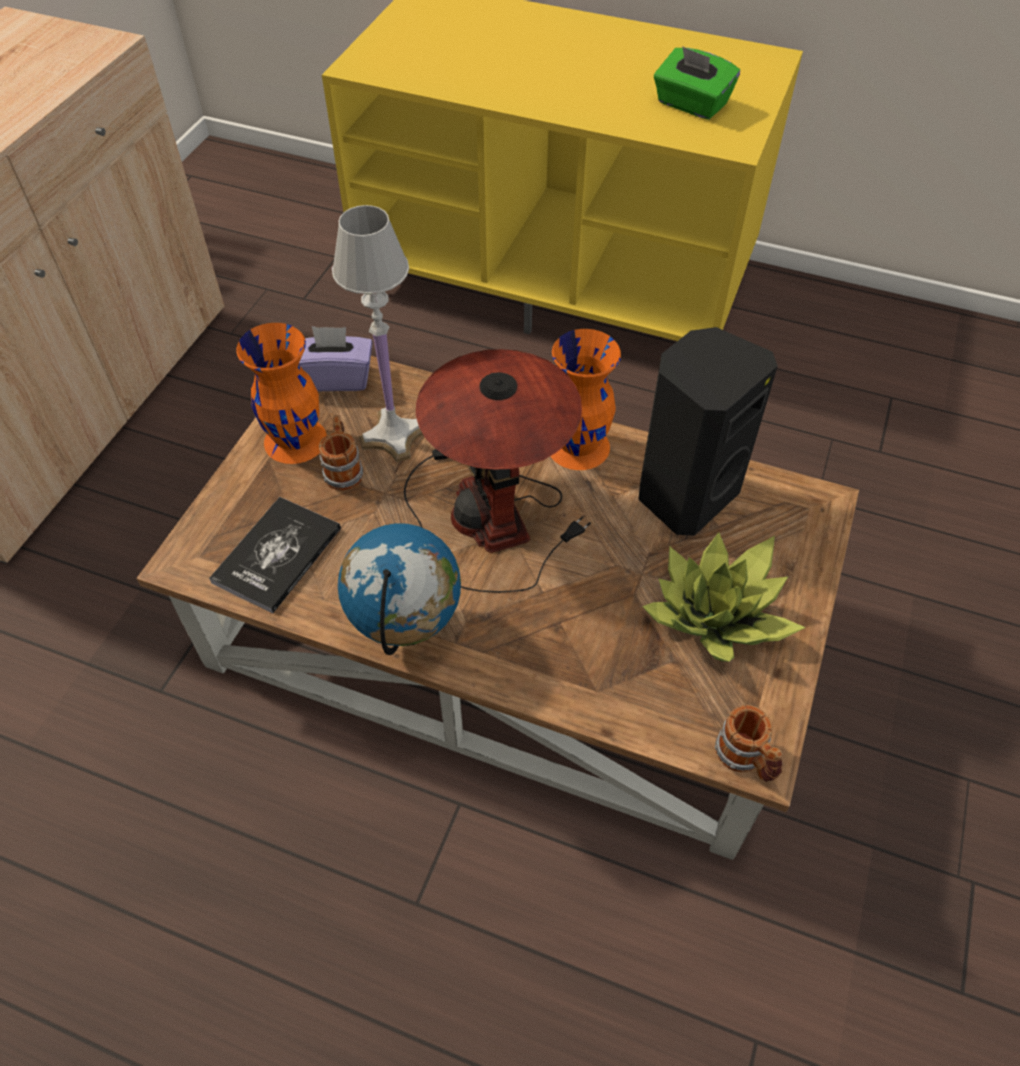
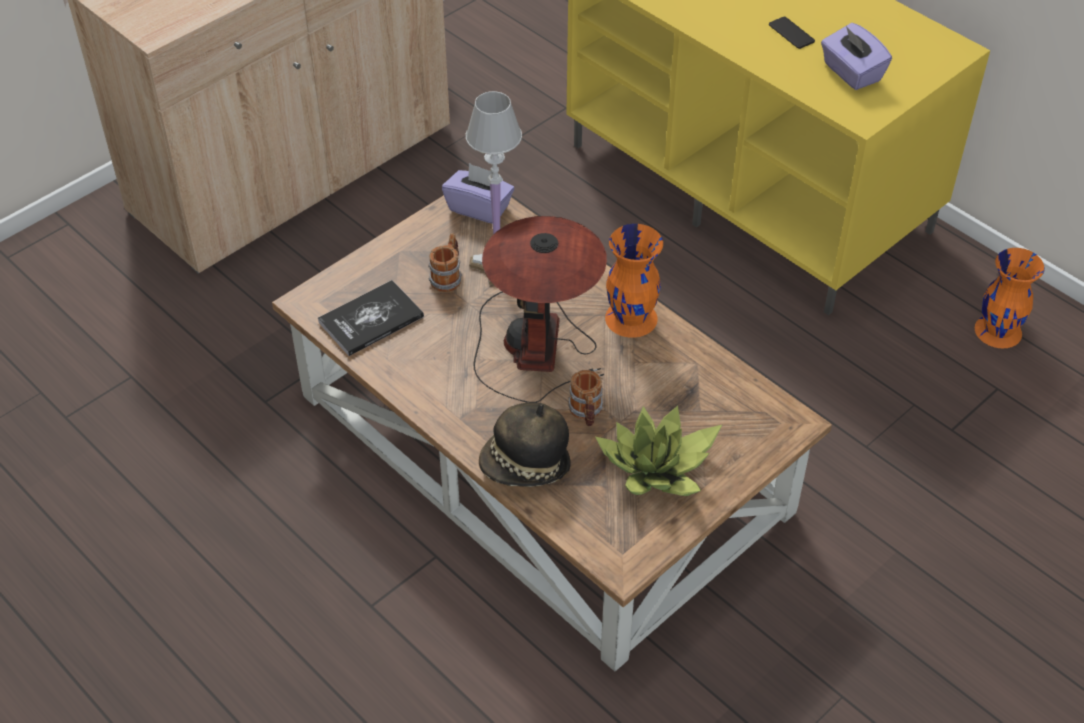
camera: 25 degrees right, 5 degrees down
orange vase [236,323,327,464] -> orange vase moved to [975,248,1045,348]
globe [338,523,461,655] -> none
black speaker [638,327,778,536] -> none
green tissue box [654,46,740,120] -> purple tissue box [821,23,892,90]
mug [715,705,783,782] -> mug moved to [569,370,603,426]
none -> hat [479,403,571,487]
none -> phone [769,16,815,49]

